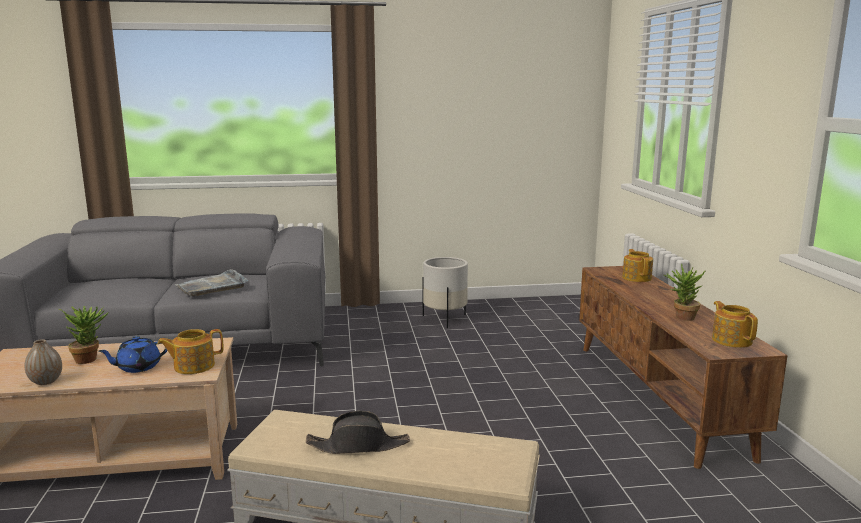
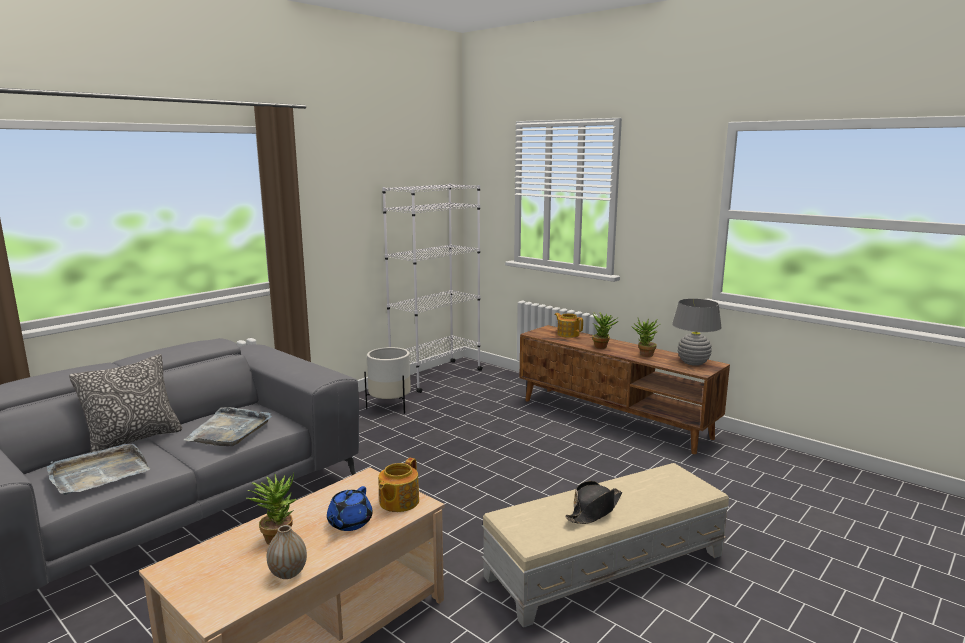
camera: 40 degrees left, 0 degrees up
teapot [712,301,758,348] -> grey table lamp [672,299,722,366]
none -> grey tray [47,444,150,495]
none -> pillow [69,354,182,453]
none -> white bookcase [382,183,483,393]
none -> potted plant [592,312,619,349]

